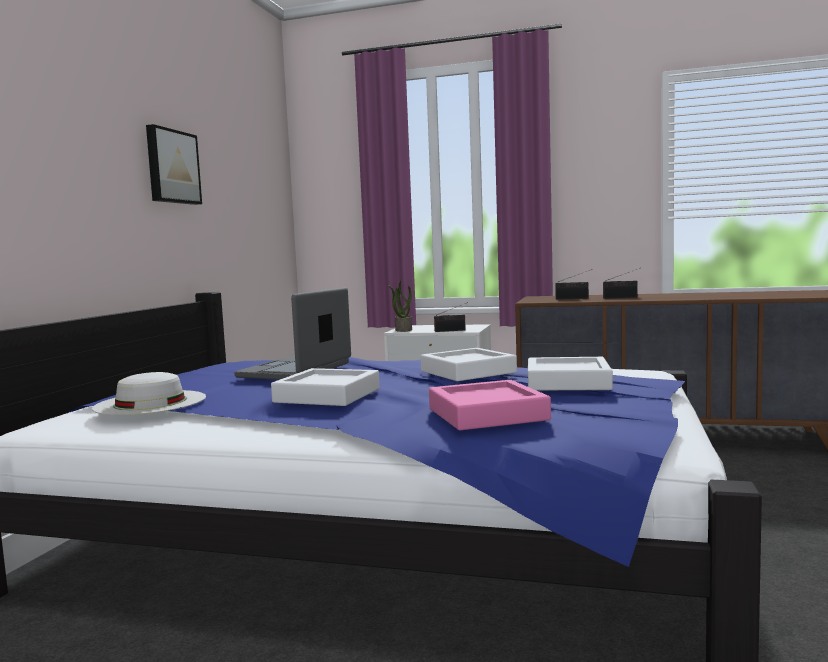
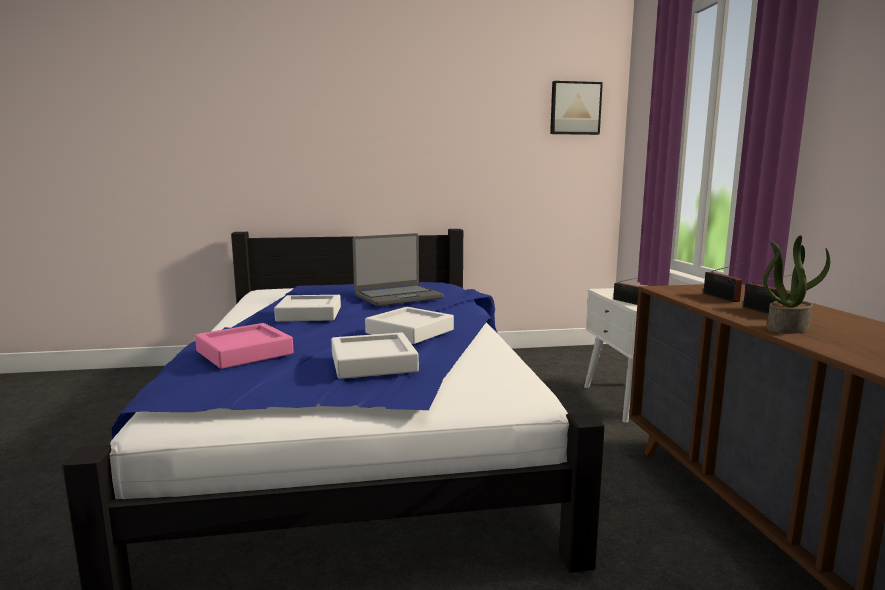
camera: 65 degrees right, 5 degrees up
white hat [92,372,206,415] -> none
picture [146,124,202,205] -> picture moved to [550,81,603,135]
laptop [235,287,351,380] -> laptop turned 150 degrees clockwise [352,233,444,306]
potted plant [388,281,412,332] -> potted plant moved to [763,235,830,334]

